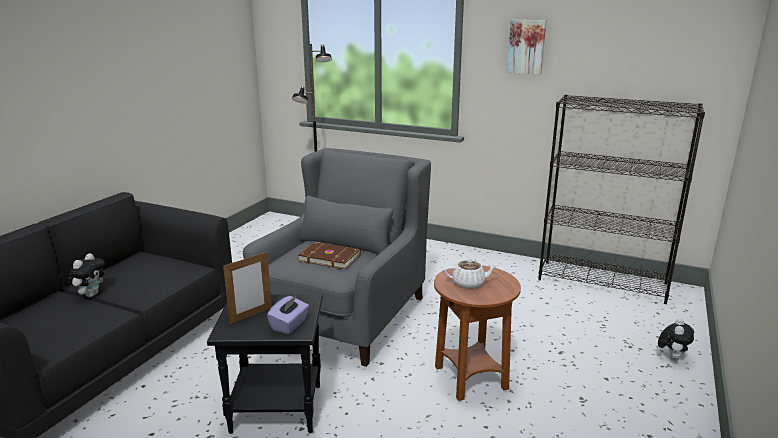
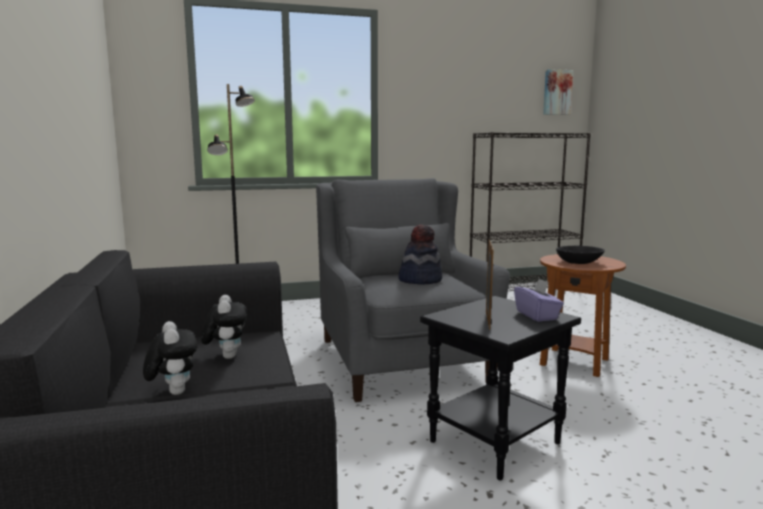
camera: 40 degrees left, 10 degrees down
brown book [298,242,361,269] -> hat [398,224,442,285]
white teapot [444,259,498,288] -> black bowl [556,246,605,264]
picture [507,20,546,74] -> picture moved to [543,69,573,115]
plush toy [658,318,694,361] -> plush toy moved to [201,295,247,359]

